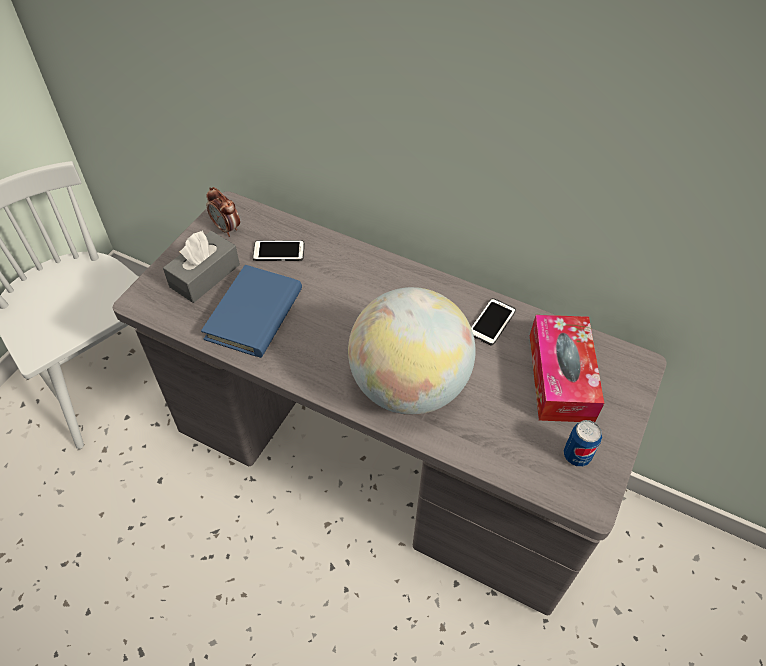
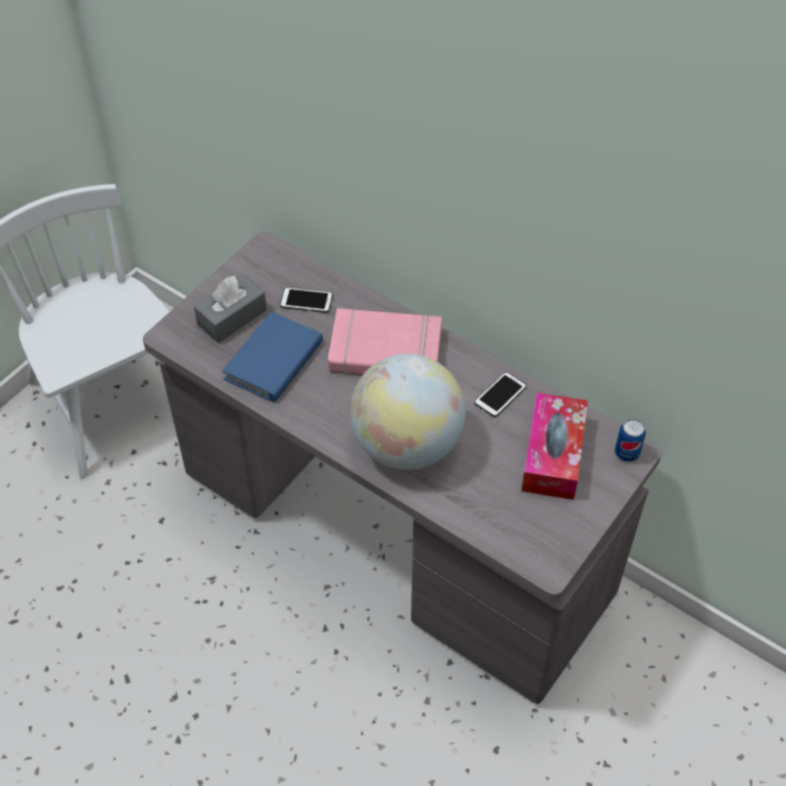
camera: 10 degrees right, 0 degrees up
alarm clock [206,187,240,237] -> none
can [564,420,602,467] -> can moved to [615,419,646,462]
none -> pink book [328,308,442,376]

